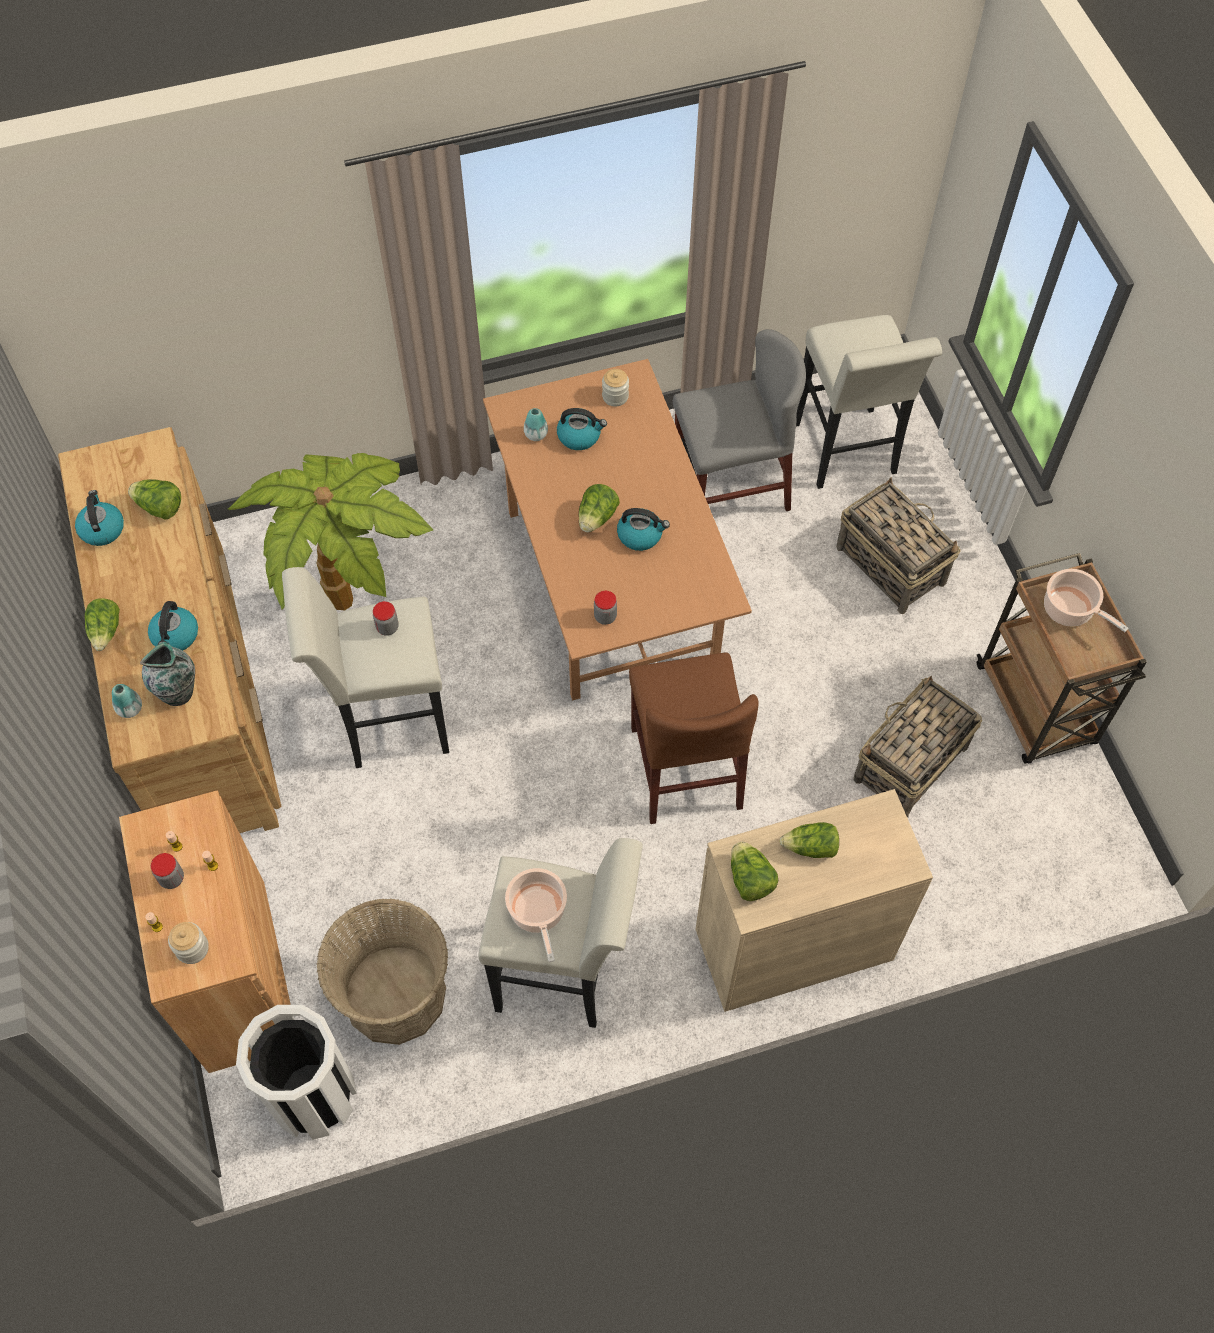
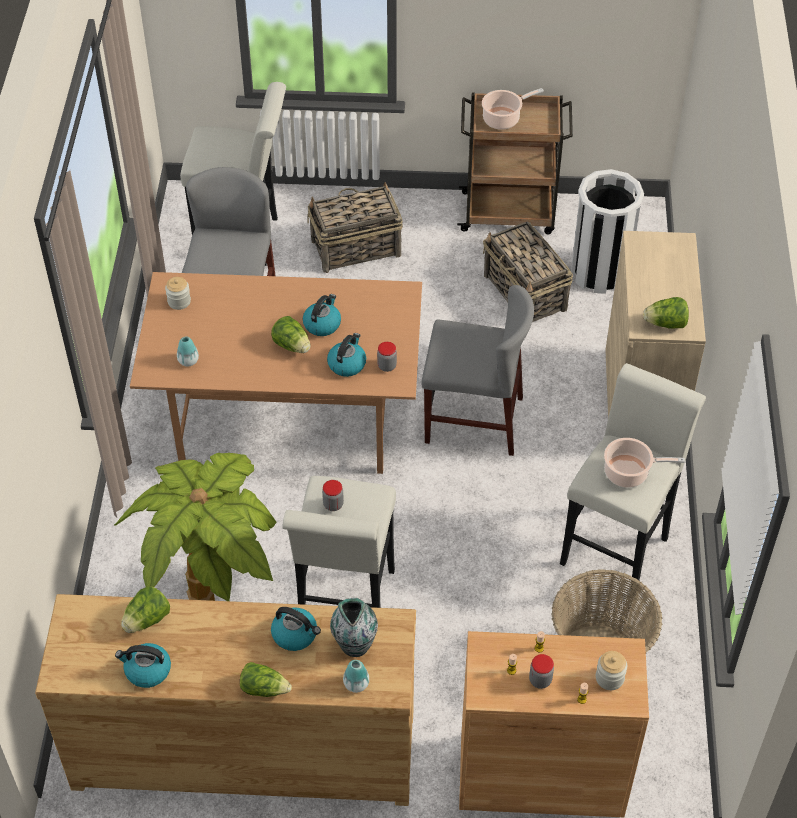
camera: 70 degrees left, 10 degrees down
white trash can [236,1005,357,1140] -> white trash can moved to [571,169,644,294]
kettle [557,408,607,450] -> kettle moved to [327,333,366,377]
brown chair [629,653,759,824] -> grey chair [421,285,534,456]
lettuce [779,822,839,858] -> none

